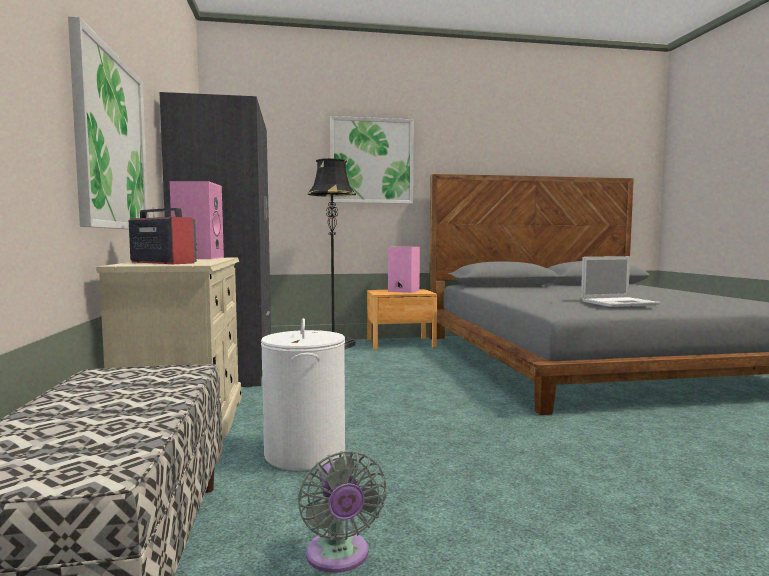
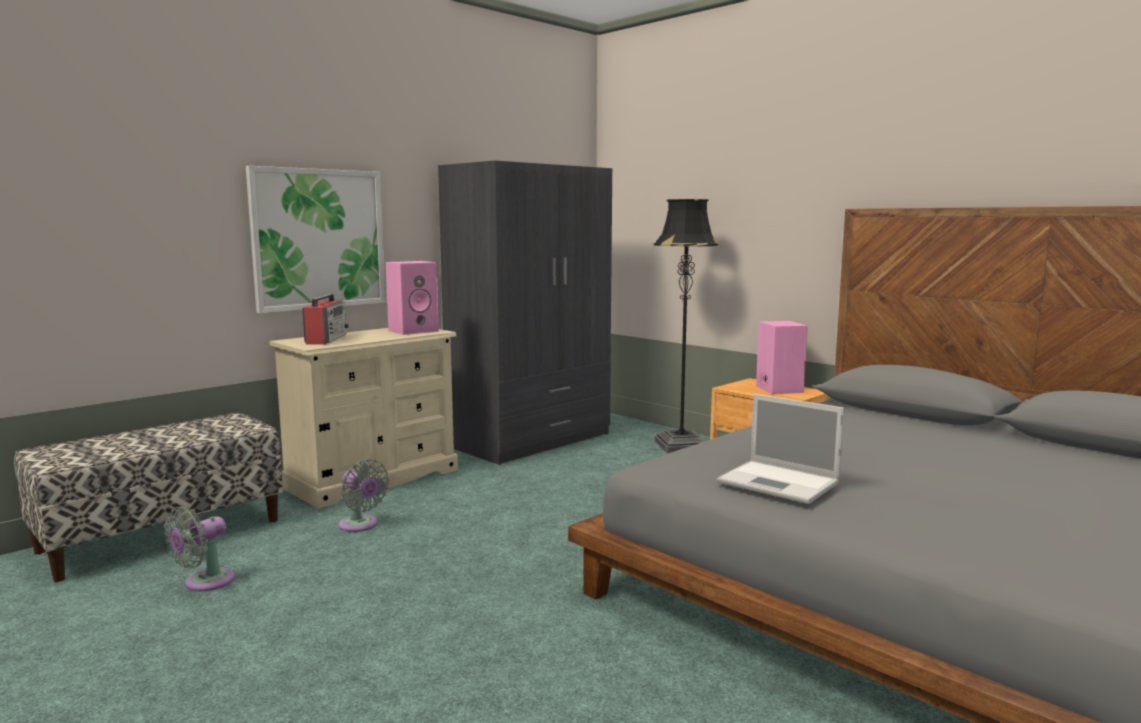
camera: 55 degrees right, 5 degrees up
white laundry basket [261,318,345,471] -> grey fan [338,459,389,532]
picture [330,116,414,204] -> none

